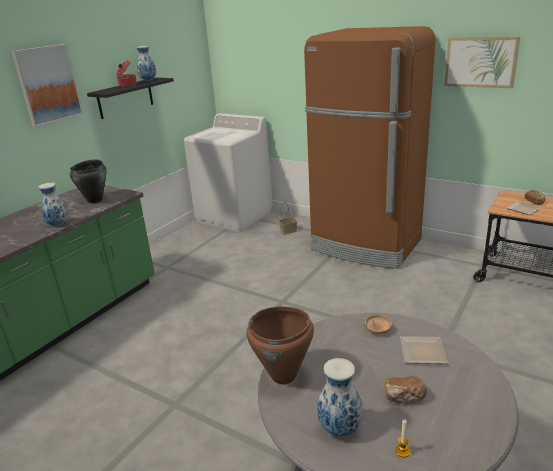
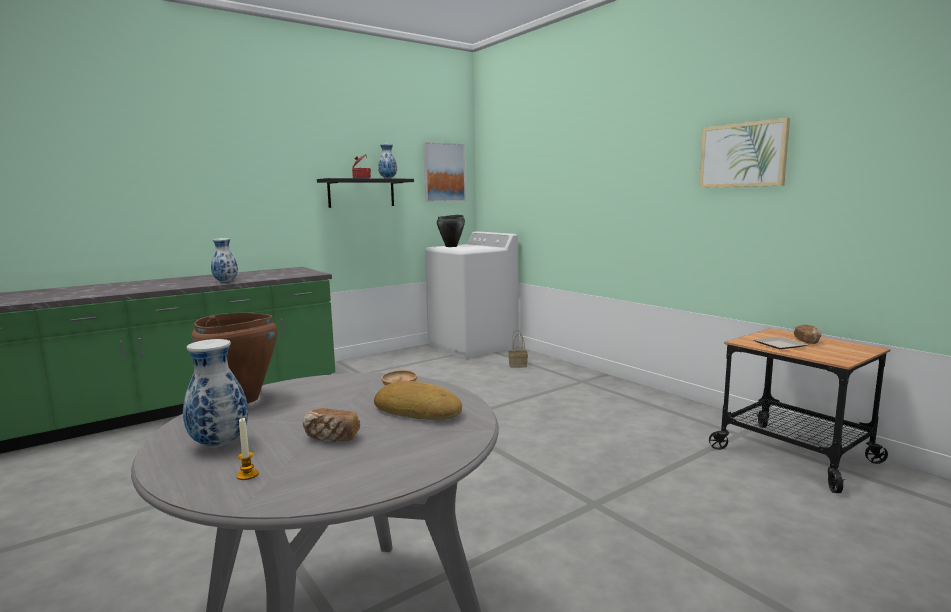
camera: 20 degrees right, 15 degrees down
picture [11,44,83,127] -> picture moved to [423,142,466,202]
black cooking pot [70,159,106,203] -> black cooking pot moved to [437,215,465,247]
brown fridge [304,26,435,269] -> none
plate [400,336,448,364] -> bread [374,381,462,420]

